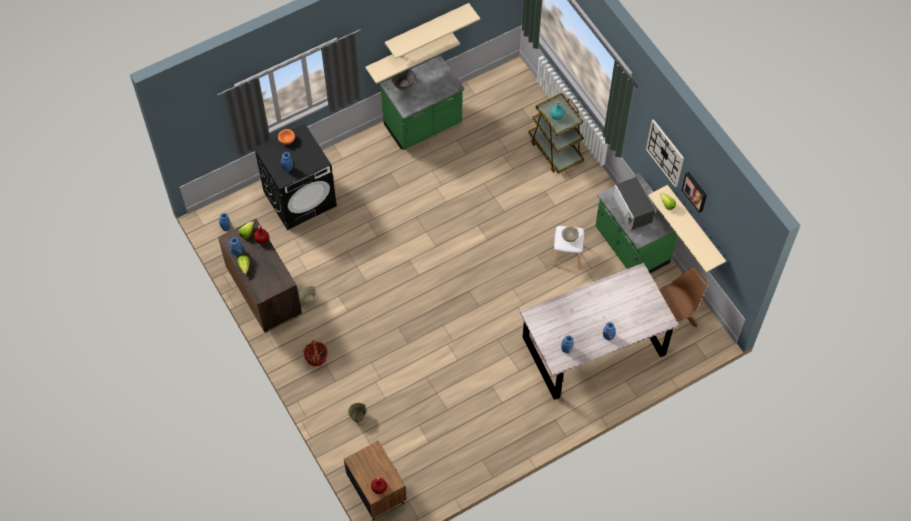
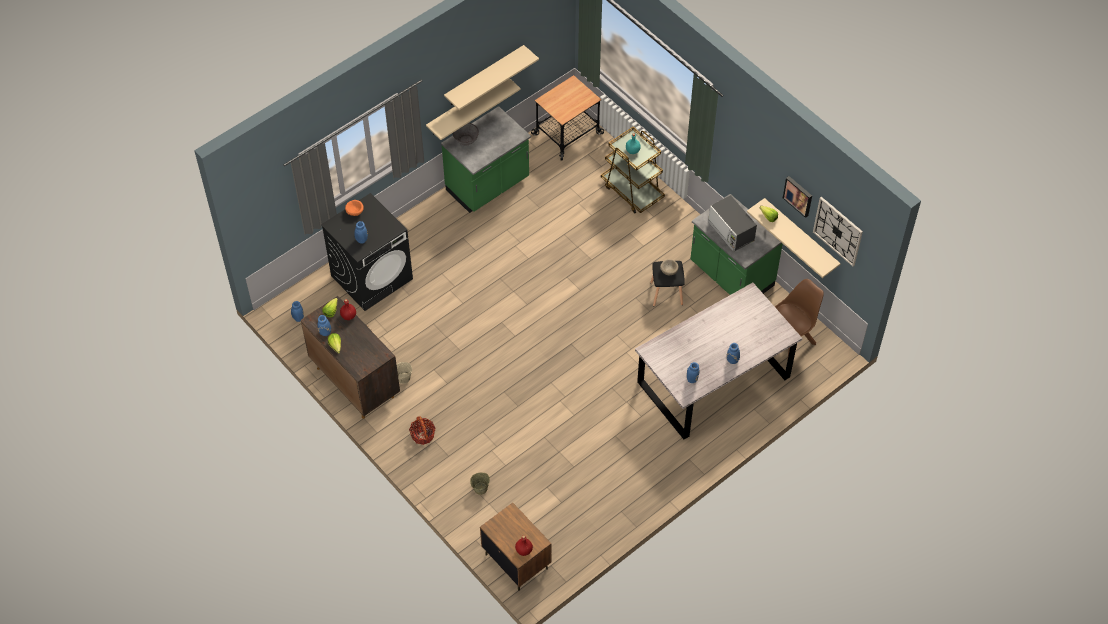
camera: 10 degrees left, 5 degrees down
white stool [552,226,584,269] -> black stool [650,261,685,307]
wall clock [646,119,684,187] -> wall clock moved to [813,197,863,266]
none -> cart [531,75,604,161]

